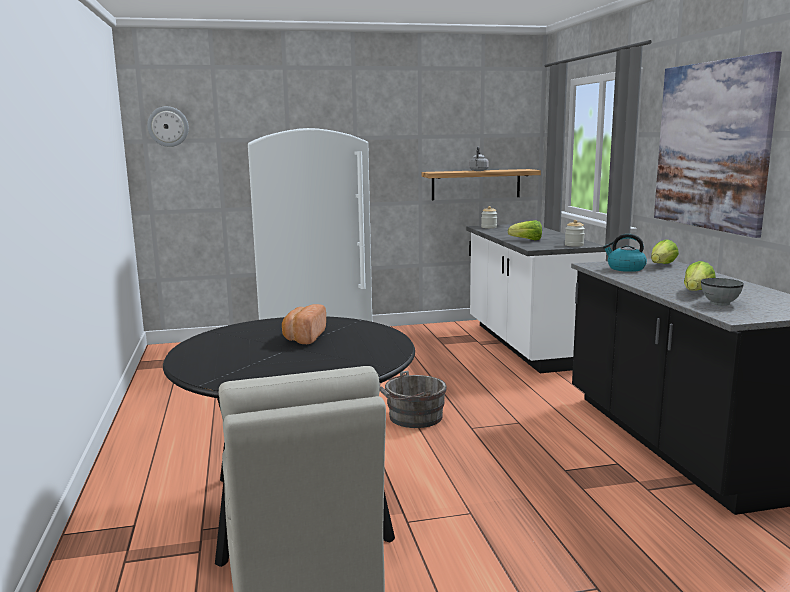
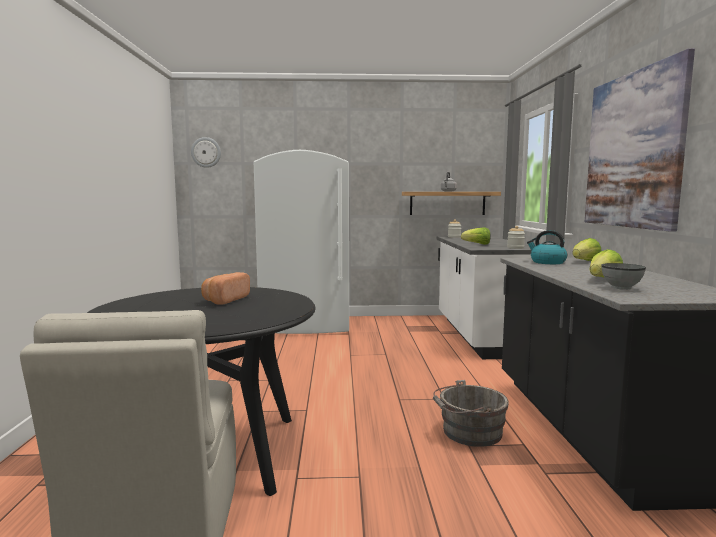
camera: 10 degrees right, 5 degrees down
grey bucket [379,371,447,428] -> grey bucket moved to [433,380,509,447]

